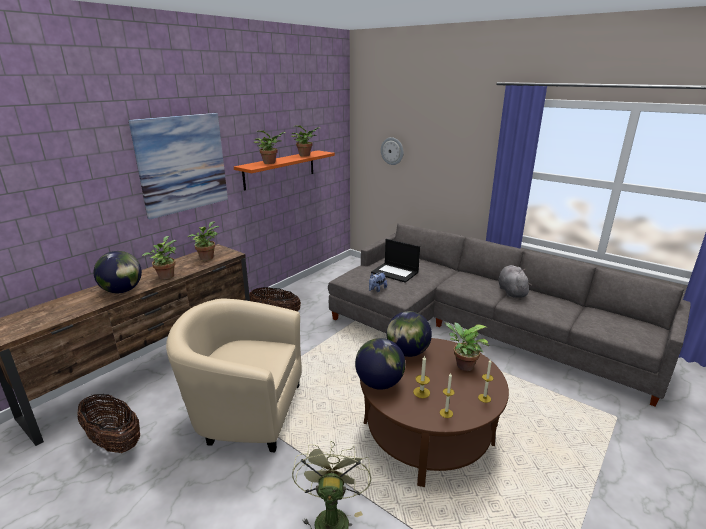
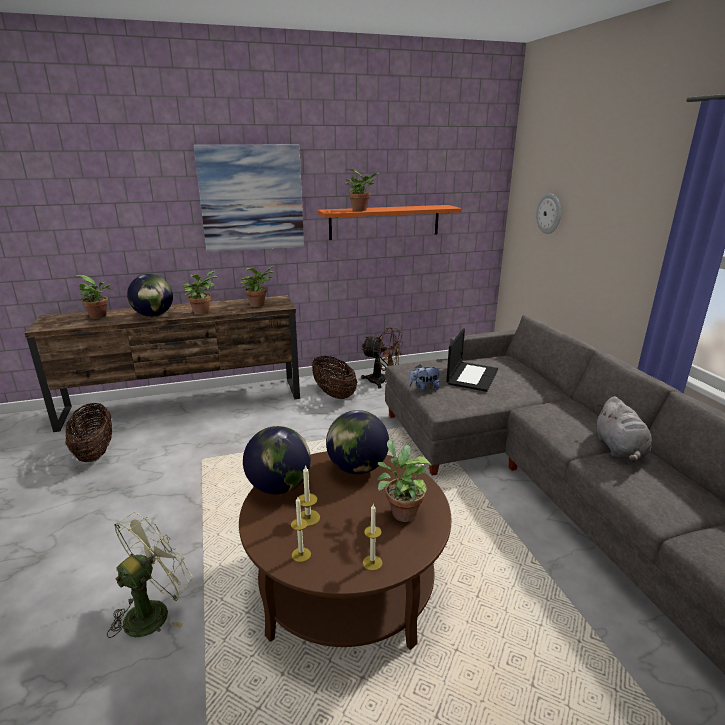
camera: 35 degrees right, 0 degrees up
beige armchair [166,299,302,453] -> none
potted plant [291,126,320,157] -> potted plant moved to [75,275,111,319]
laptop [371,239,420,283] -> laptop turned 135 degrees counterclockwise [446,328,498,392]
grey plush toy [498,265,532,298] -> grey plush toy turned 150 degrees clockwise [597,396,652,462]
none -> brown fan [361,327,404,388]

